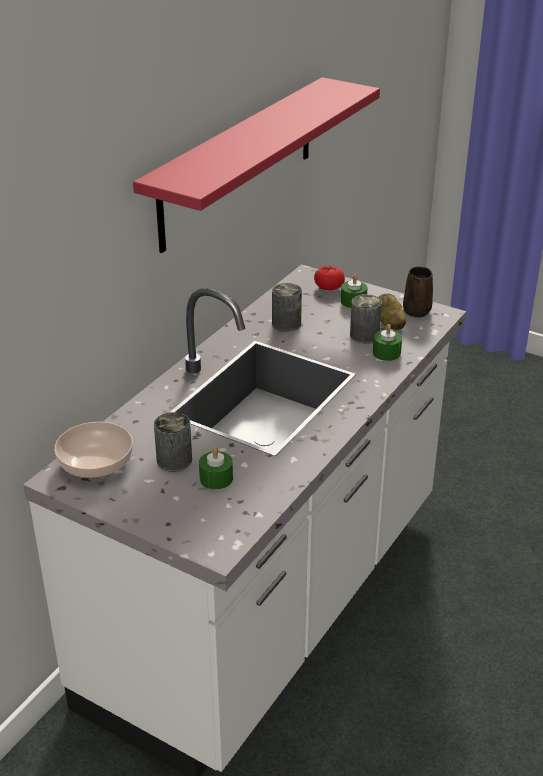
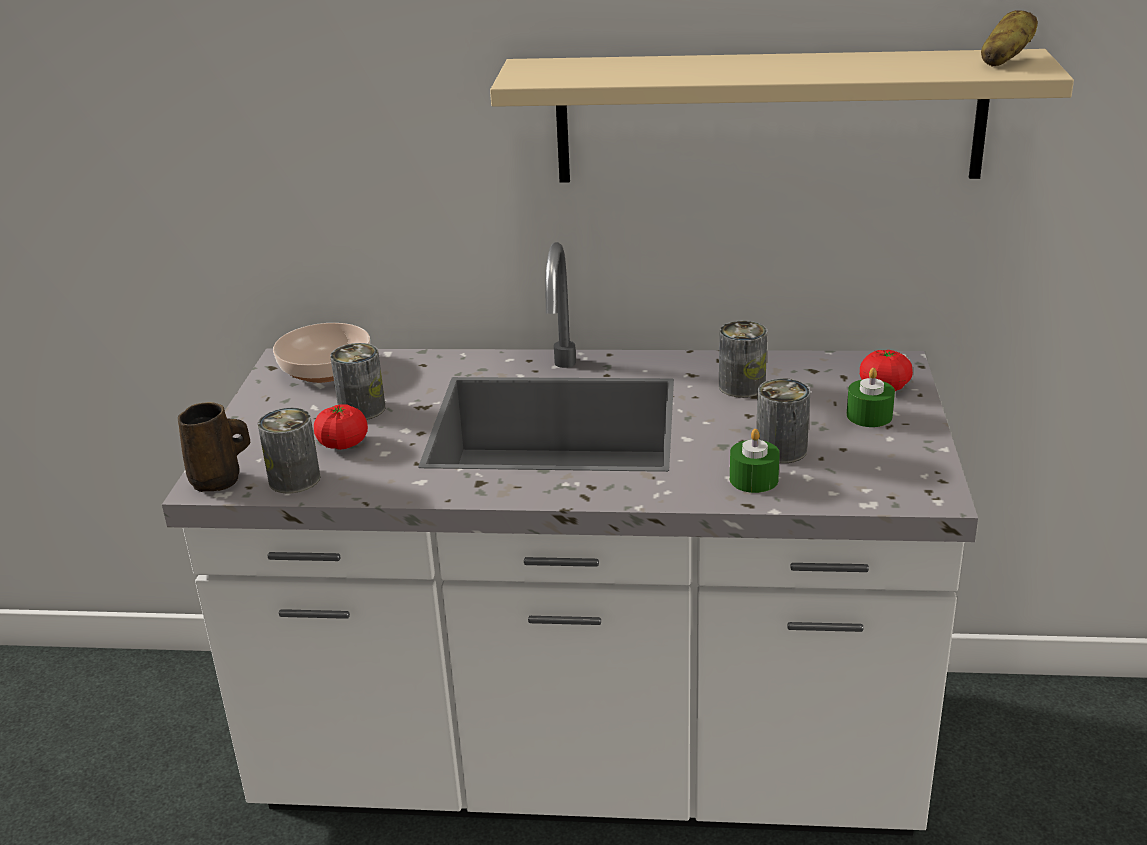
camera: 65 degrees right, 5 degrees down
red shelf [133,77,380,253] -> beige shelf [490,49,1074,183]
green candle [199,447,233,490] -> tomato [314,404,368,450]
potato [379,293,406,330] -> potato moved to [981,10,1038,67]
brown mug [403,266,433,317] -> brown mug moved to [178,402,250,492]
none -> can [258,408,320,494]

